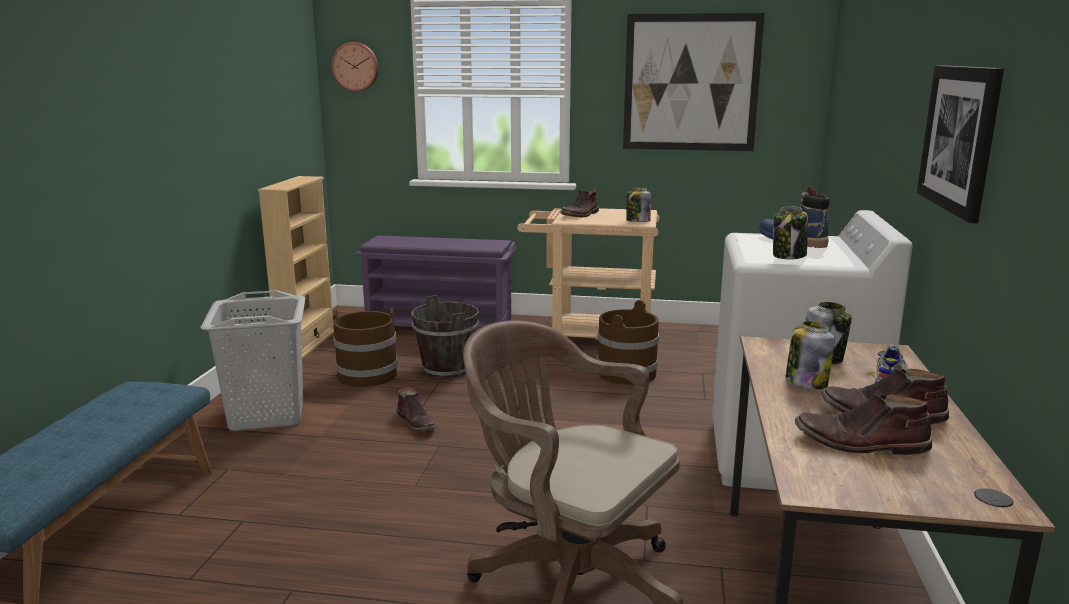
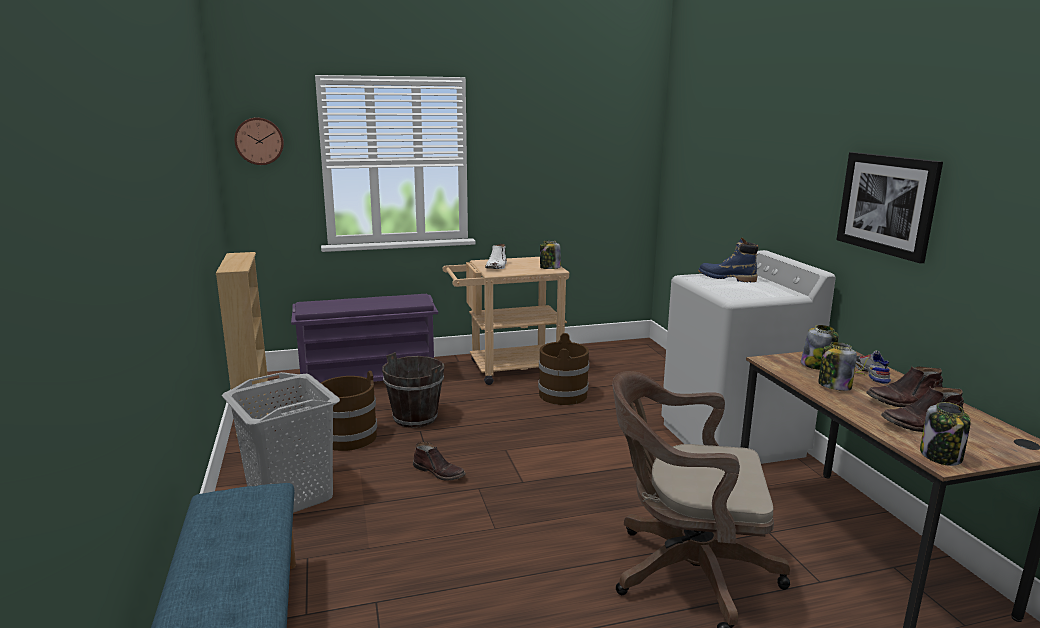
camera: 25 degrees left, 0 degrees up
brown boot [560,189,599,218] -> white boot [485,244,507,269]
picture [623,13,765,151] -> none
jar [773,206,808,259] -> jar moved to [920,402,971,466]

